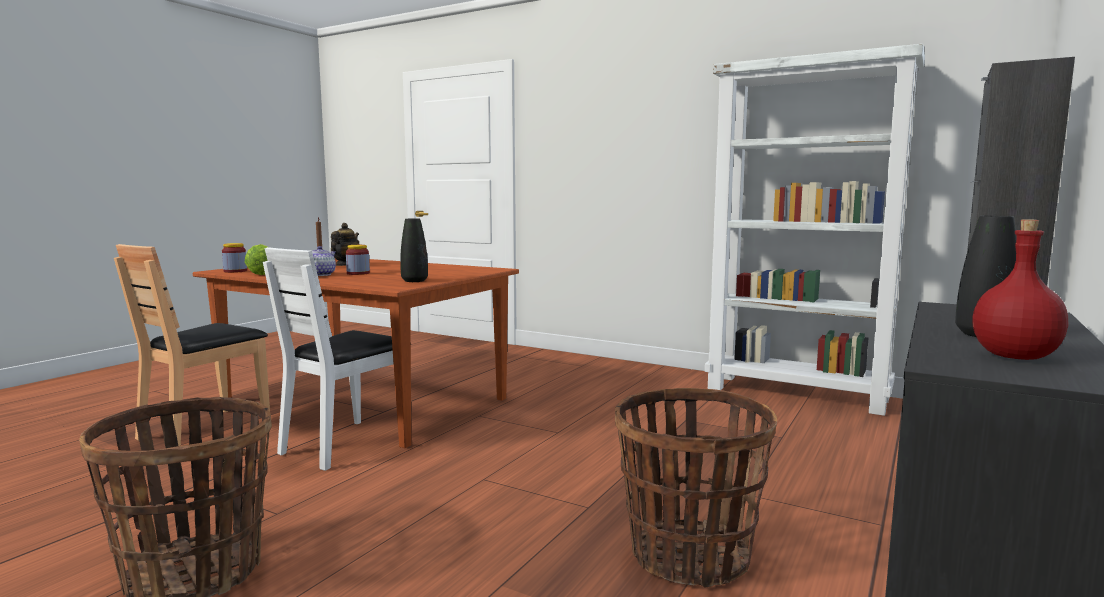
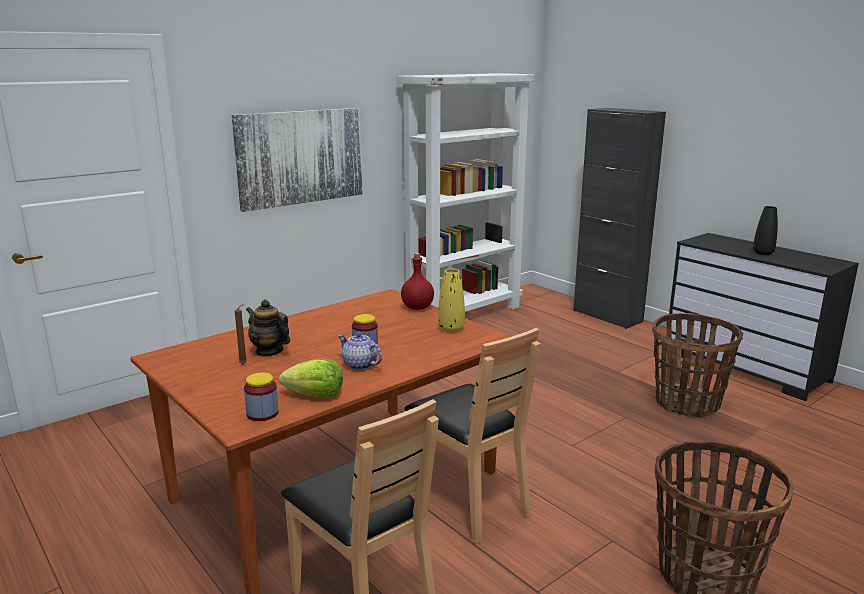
camera: 70 degrees left, 10 degrees up
white chair [263,247,394,471] -> brown chair [404,328,541,543]
black vase [400,218,428,282] -> yellow vase [438,268,465,332]
red bottle [972,219,1068,360] -> red bottle moved to [401,253,434,310]
none -> picture [232,108,363,212]

